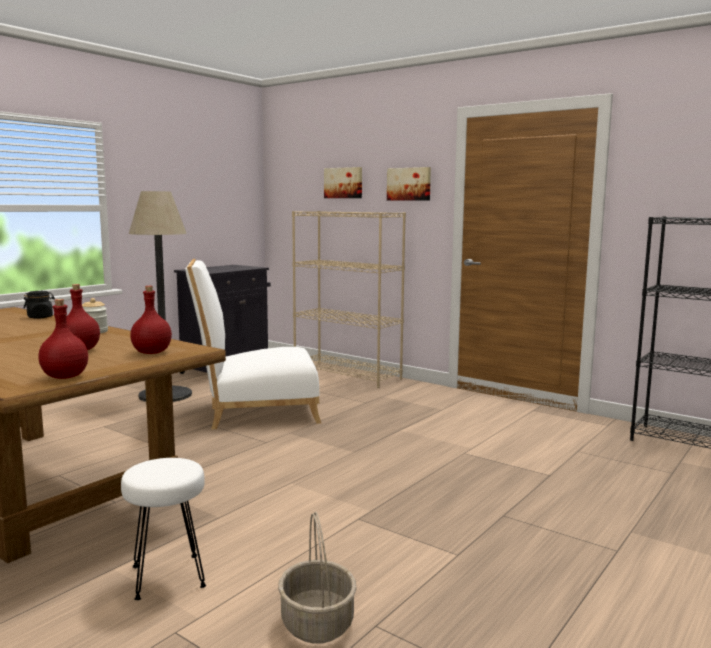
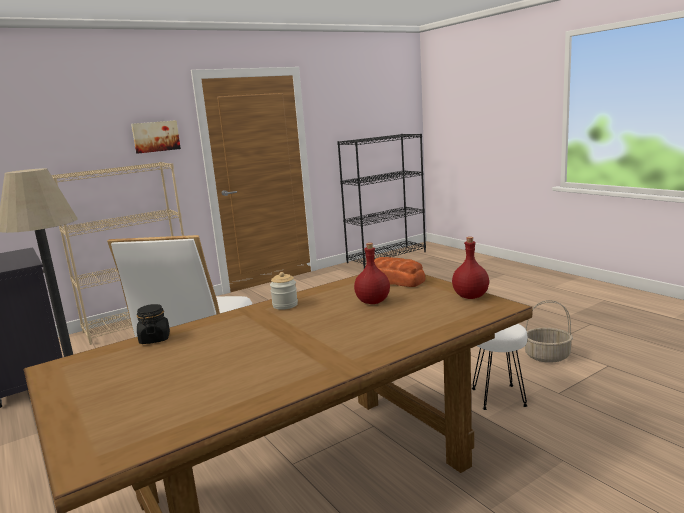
camera: 70 degrees left, 5 degrees up
red bottle [130,286,172,354] -> bread [374,257,426,287]
picture [324,167,362,198] -> none

